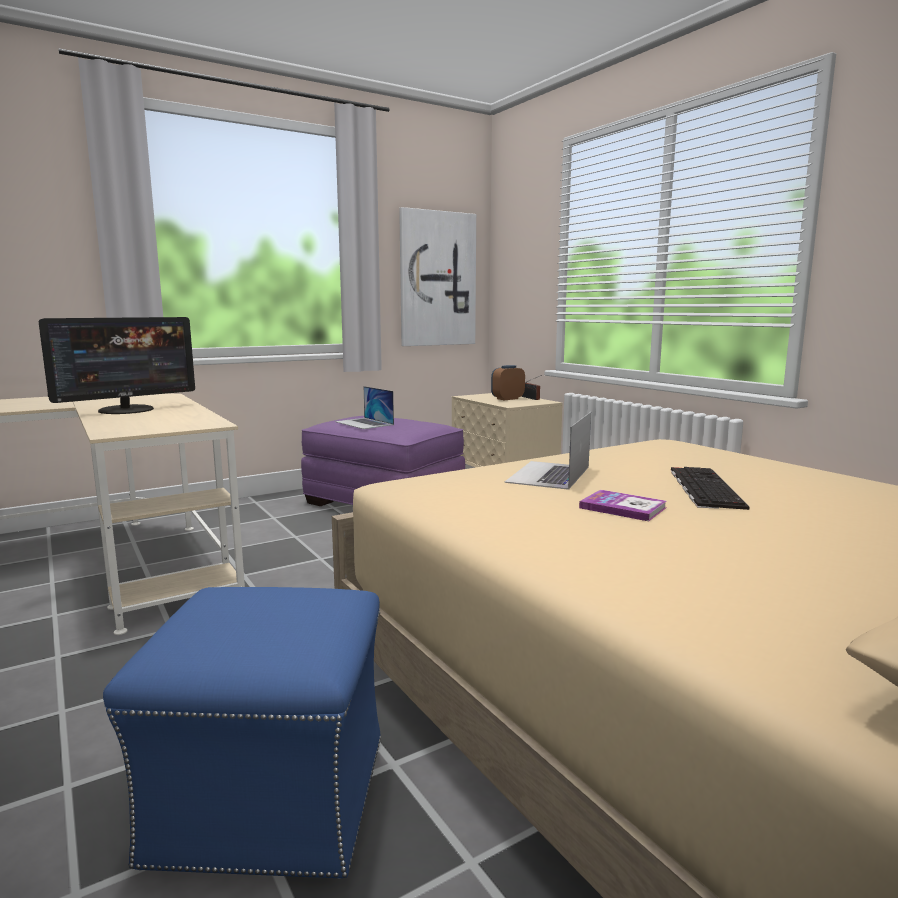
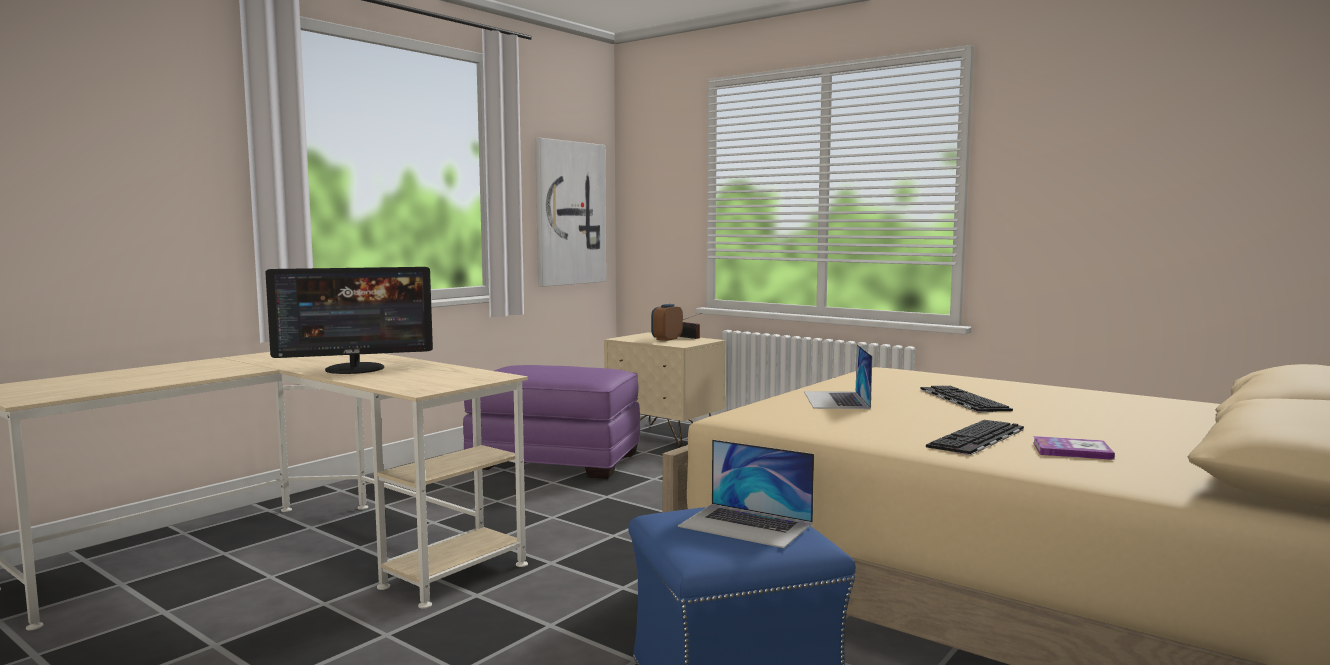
camera: 20 degrees left, 5 degrees down
monitor [39,317,195,414] -> monitor turned 45 degrees clockwise [265,267,433,374]
laptop [335,386,394,429] -> laptop moved to [678,440,814,548]
book [579,490,666,521] -> book moved to [1033,436,1115,460]
none -> keyboard [926,420,1024,456]

